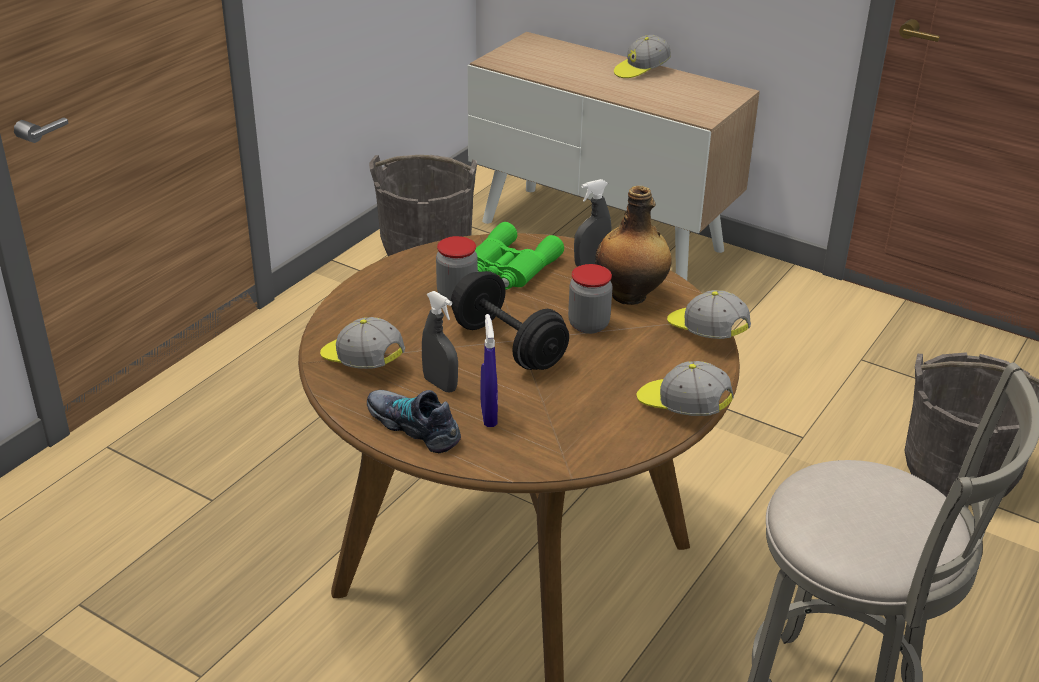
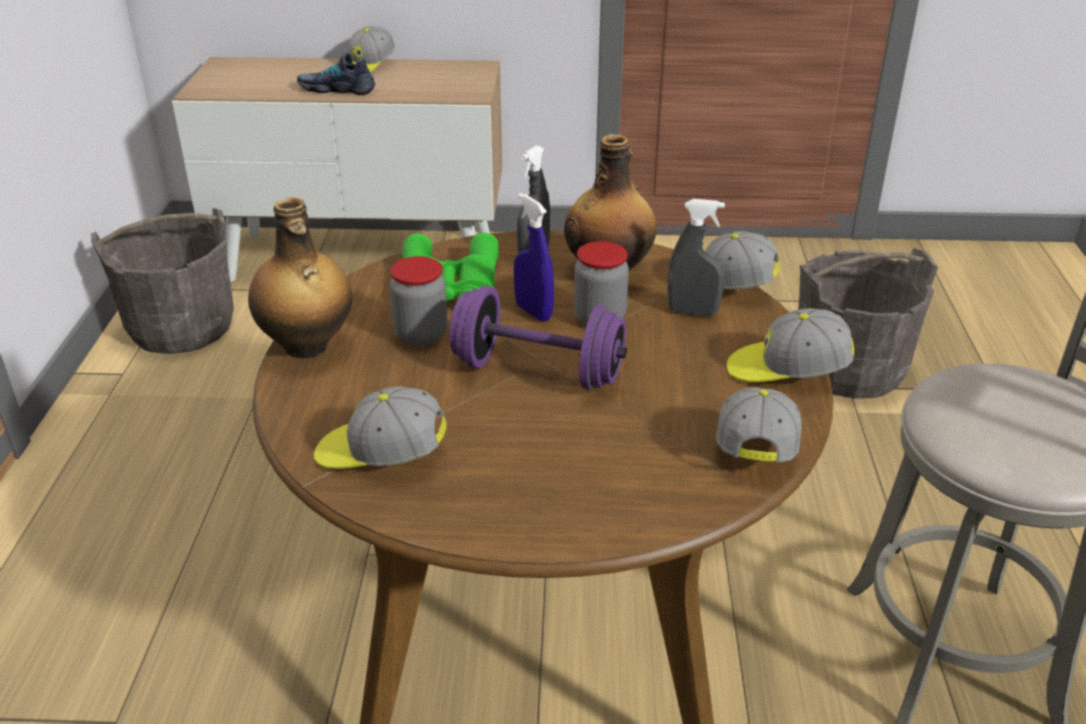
camera: 30 degrees left, 0 degrees up
shoe [367,390,461,454] -> shoe moved to [297,53,375,95]
grey spray bottle [422,291,458,393] -> grey spray bottle moved to [667,199,725,317]
black dumbbell [451,271,569,370] -> purple dumbbell [449,286,627,390]
blue spray bottle [481,314,498,427] -> blue spray bottle moved to [514,193,554,322]
none -> bottle [248,197,352,358]
none -> cap [716,387,802,462]

